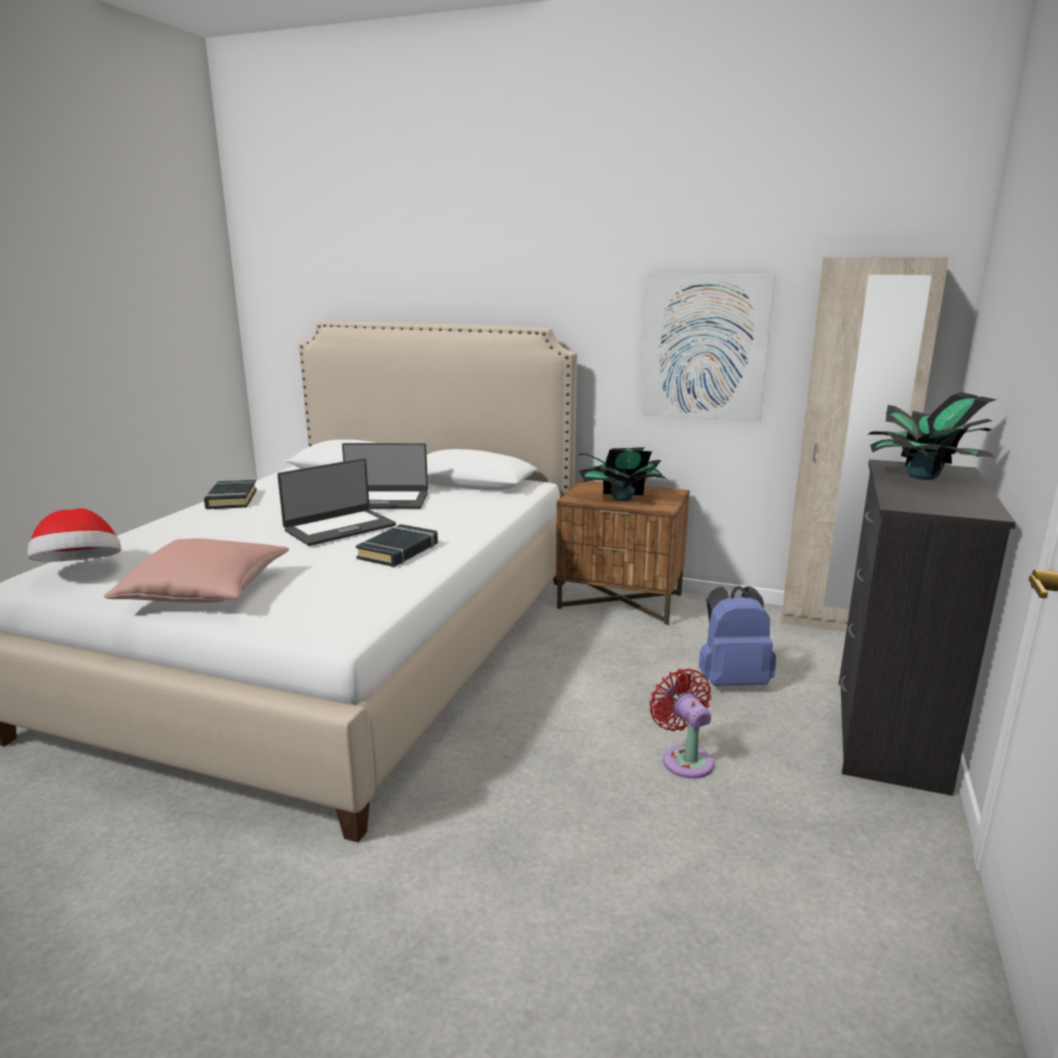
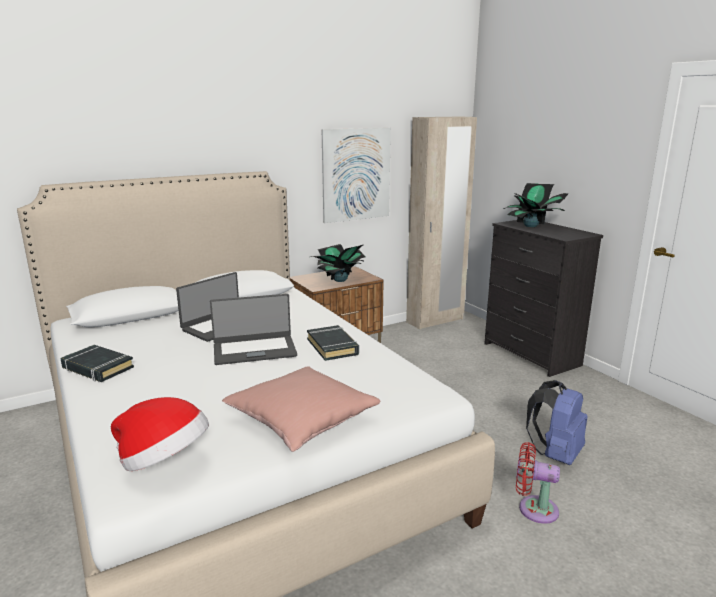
camera: 50 degrees left, 0 degrees up
laptop [277,458,396,546] -> laptop turned 75 degrees clockwise [210,294,297,365]
red fan [649,668,714,779] -> red fan moved to [516,442,560,524]
blue backpack [699,586,776,686] -> blue backpack moved to [526,380,588,465]

